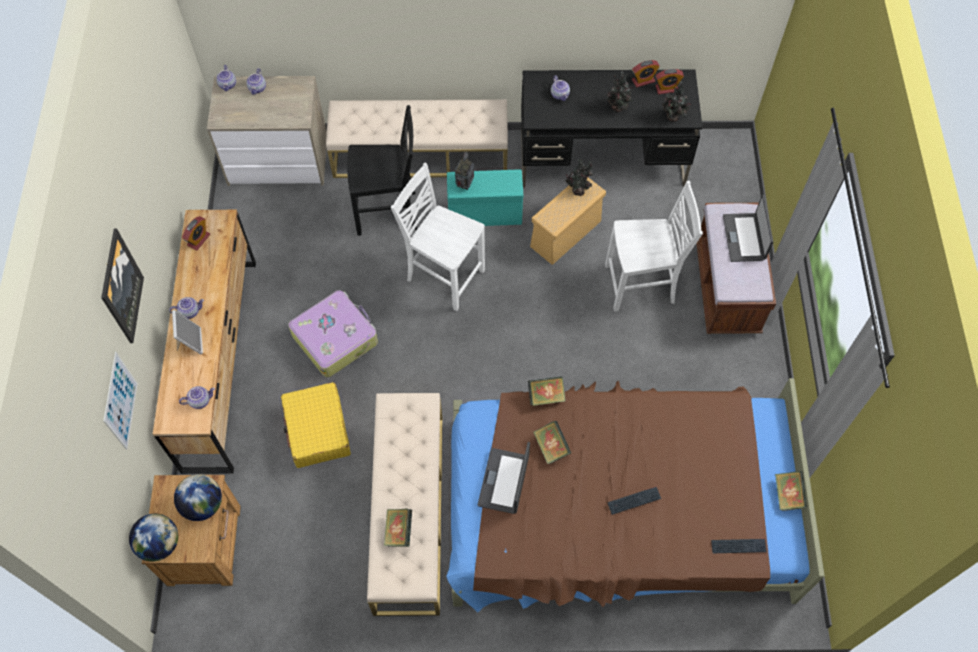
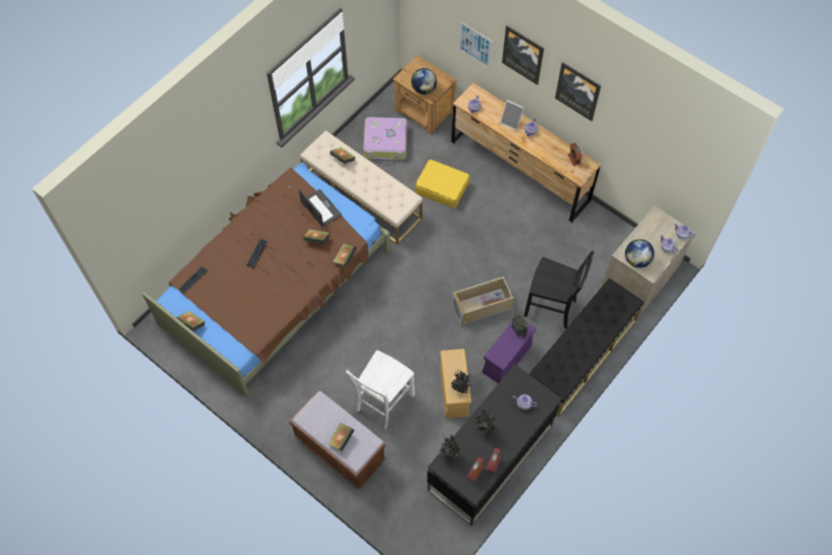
camera: 130 degrees right, 0 degrees up
globe [129,514,178,562] -> globe moved to [625,239,654,268]
suitcase [288,290,378,377] -> suitcase moved to [363,117,407,162]
beige bench [326,99,508,178] -> black bench [529,278,644,417]
black chair [347,105,417,236] -> black chair turned 105 degrees counterclockwise [524,251,594,329]
white chair [391,163,485,311] -> beige storage box [452,277,514,326]
turquoise storage box [447,169,523,226] -> purple storage box [482,322,536,383]
laptop [723,195,773,262] -> book [328,423,355,452]
none -> picture [555,62,601,121]

